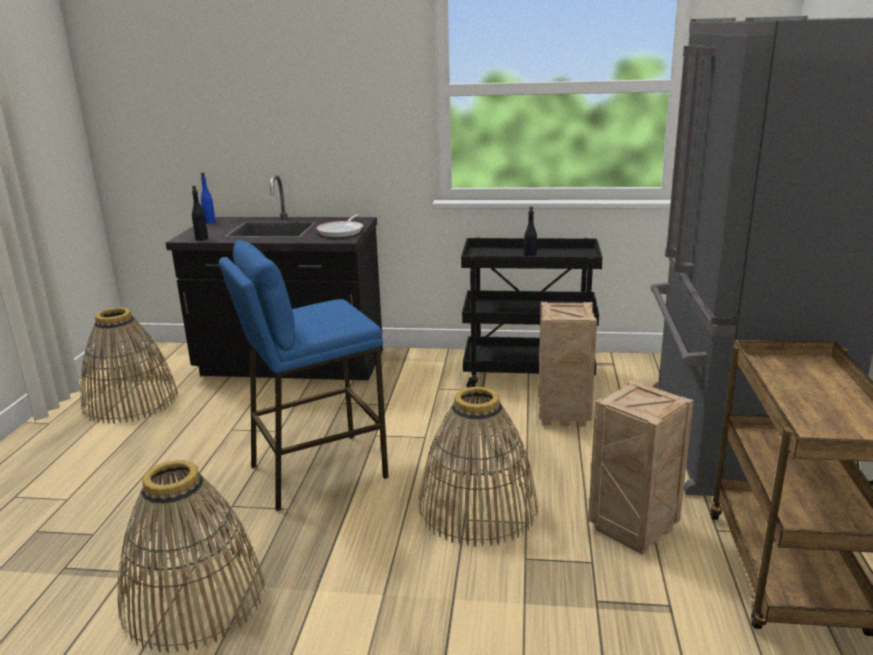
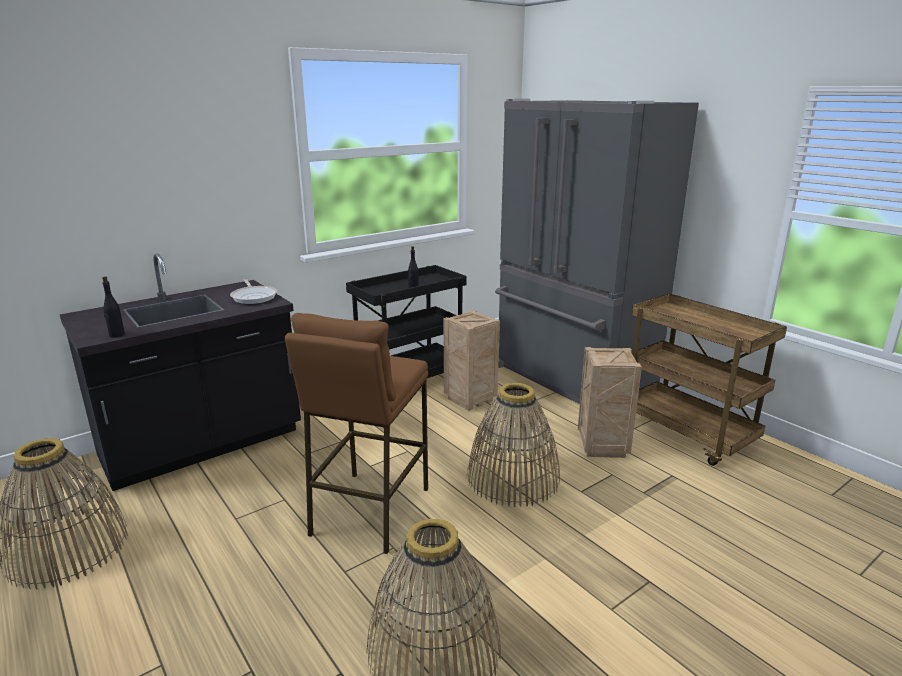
camera: 45 degrees left, 0 degrees up
blue bottle [201,172,215,223] -> none
blue stool [219,240,389,511] -> brown stool [285,313,428,554]

